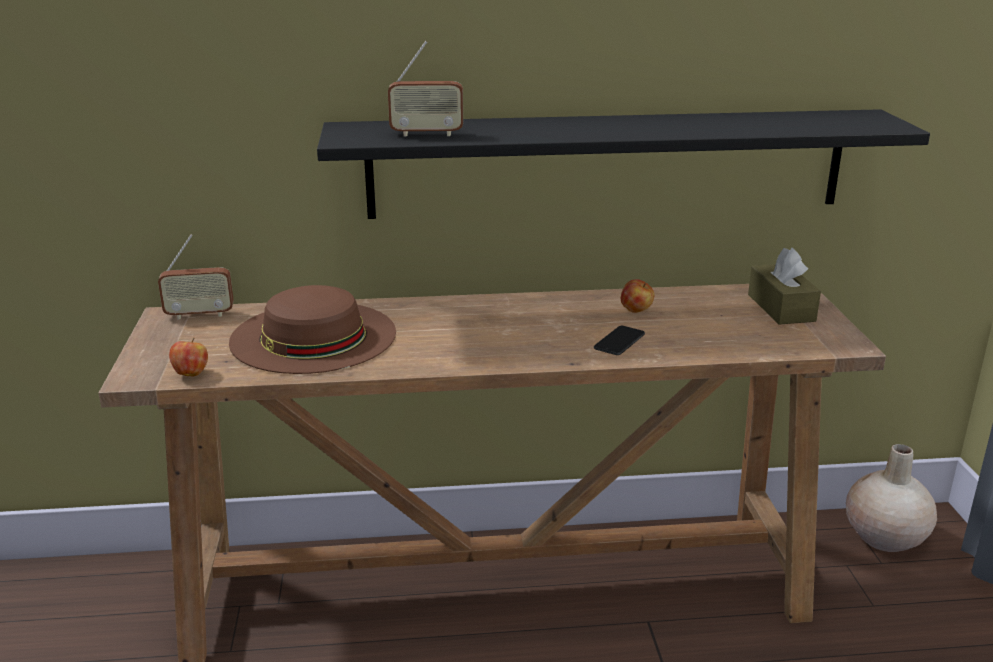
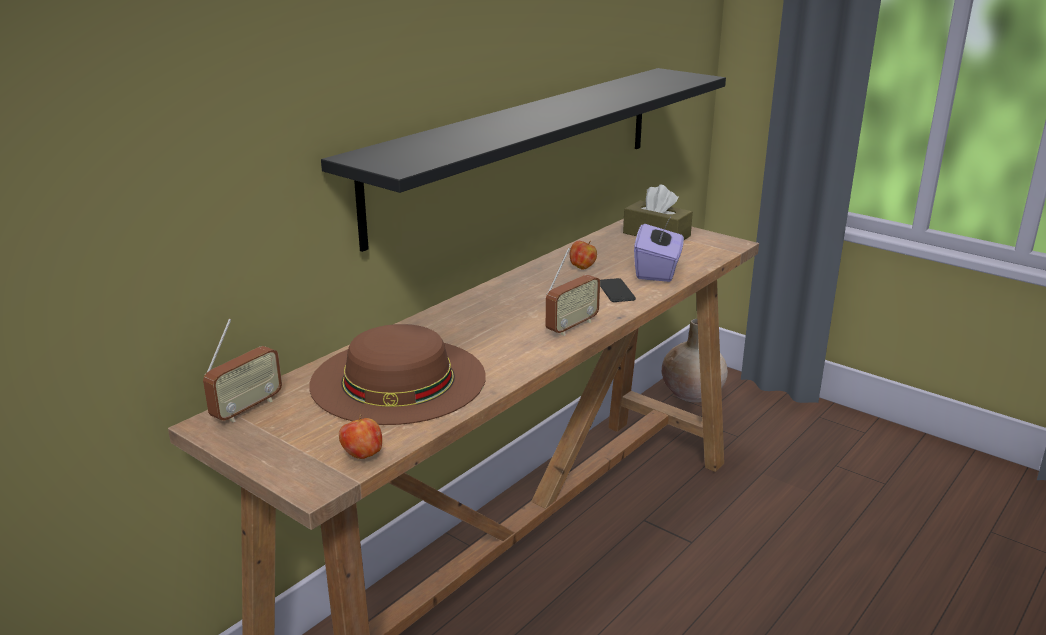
camera: 45 degrees left, 0 degrees up
radio [388,41,463,137] -> radio moved to [546,248,600,336]
none -> purple tissue box [634,218,684,282]

